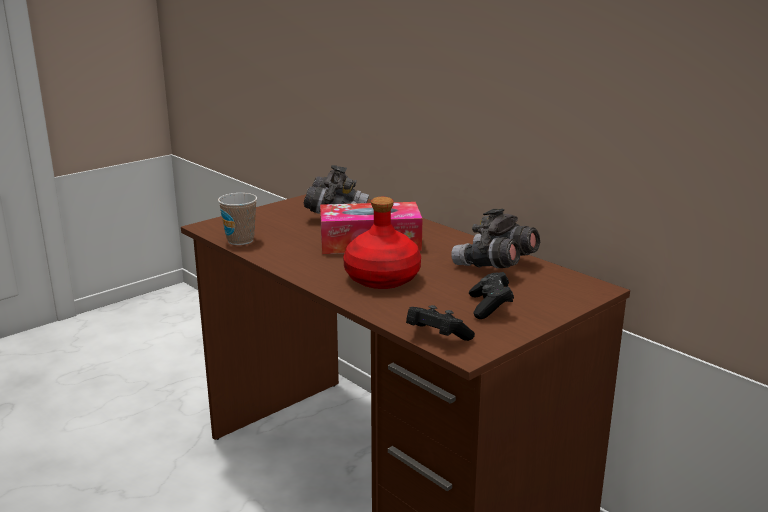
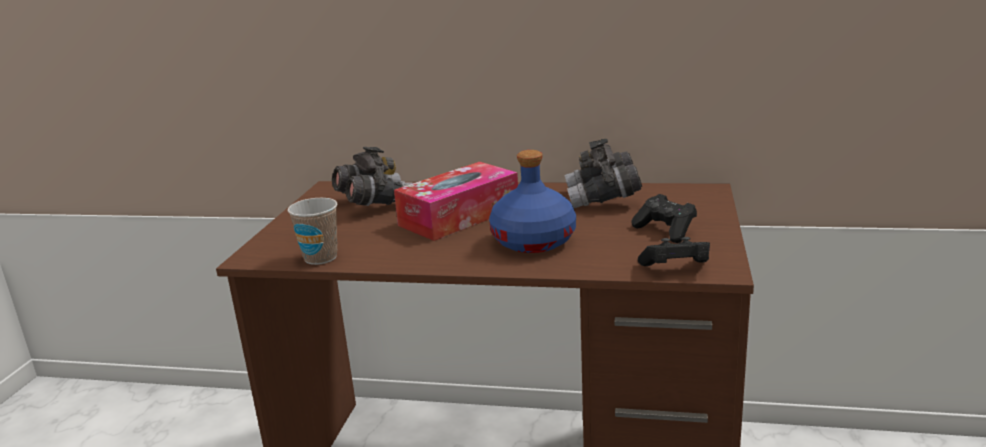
camera: 35 degrees left, 0 degrees up
red bottle [343,197,421,289] -> blue bottle [489,150,576,253]

